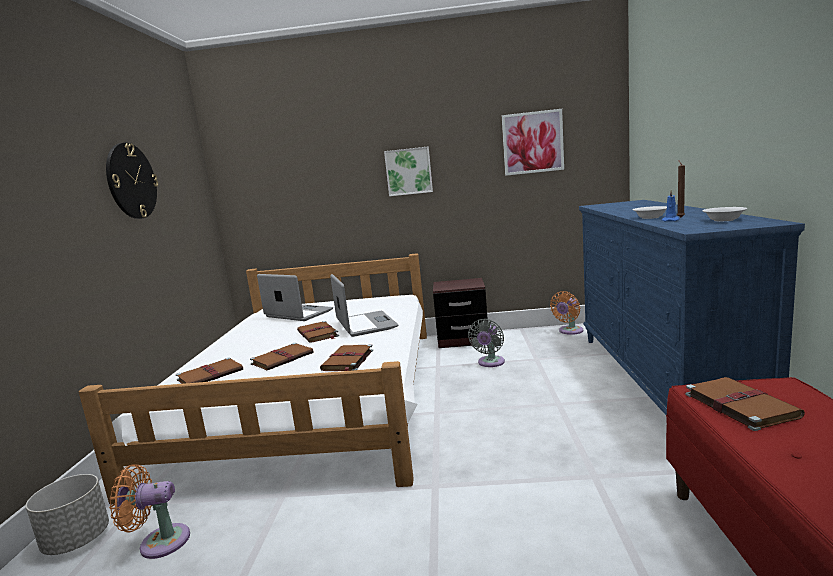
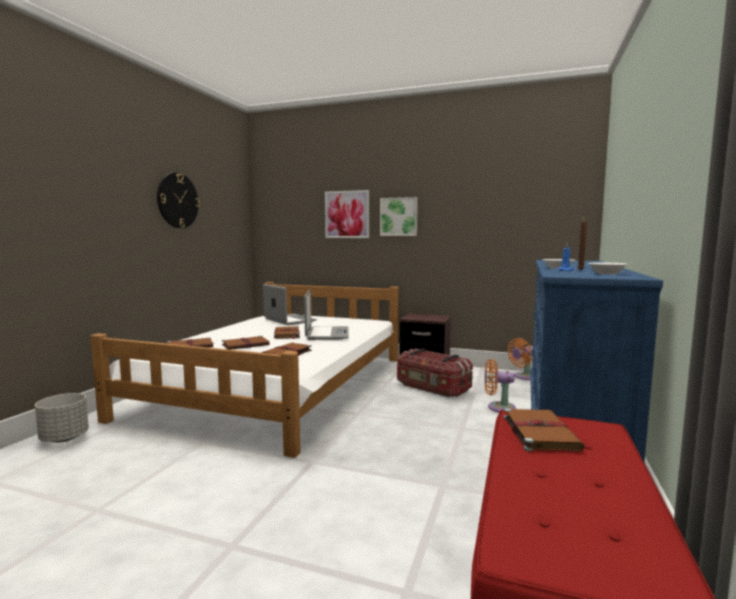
camera: 15 degrees right, 5 degrees down
orange fan [109,464,190,559] -> orange fan moved to [485,359,516,413]
grey fan [468,319,505,367] -> storage box [397,348,473,397]
picture [502,109,564,176] -> picture moved to [325,190,369,238]

